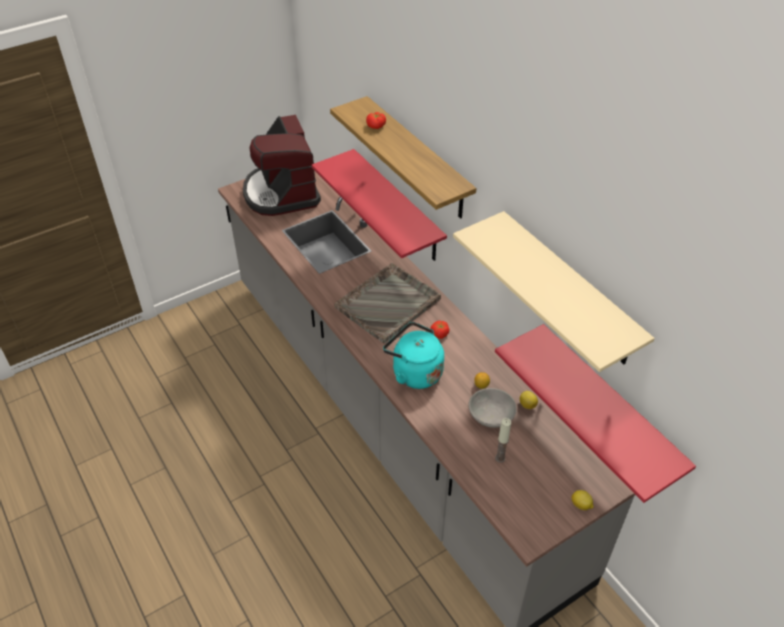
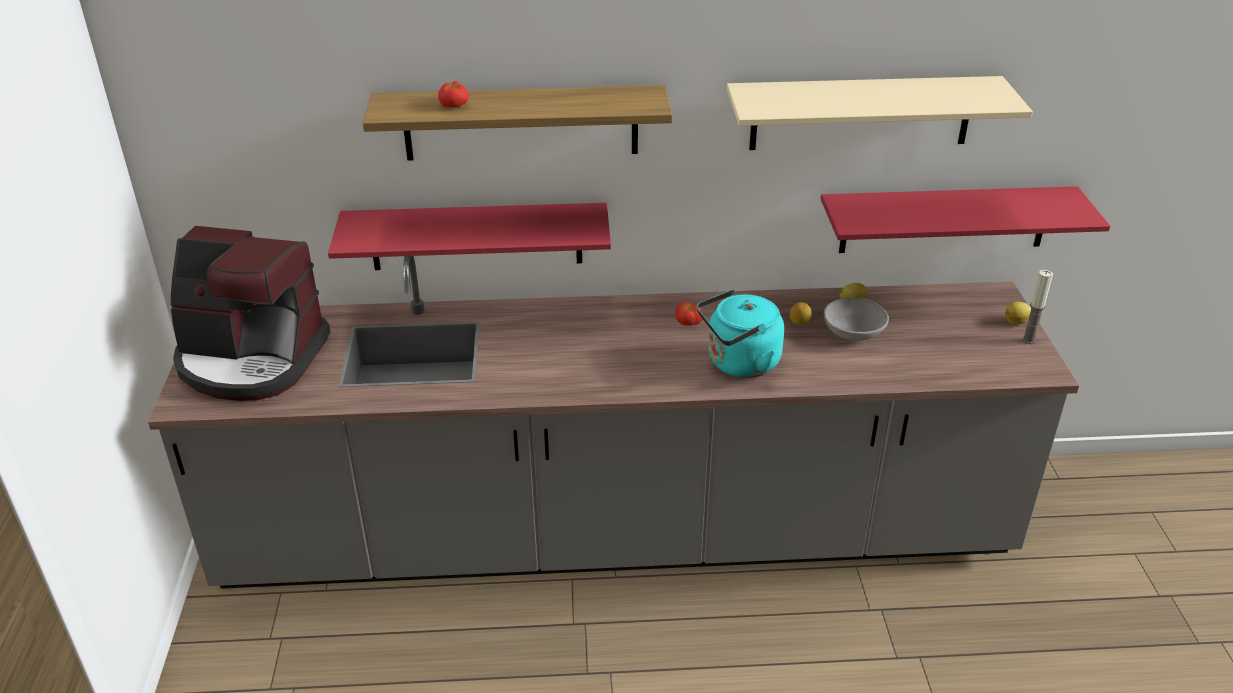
camera: 60 degrees left, 10 degrees down
grey tray [334,263,441,343] -> none
candle [495,418,511,463] -> candle moved to [1022,270,1053,344]

